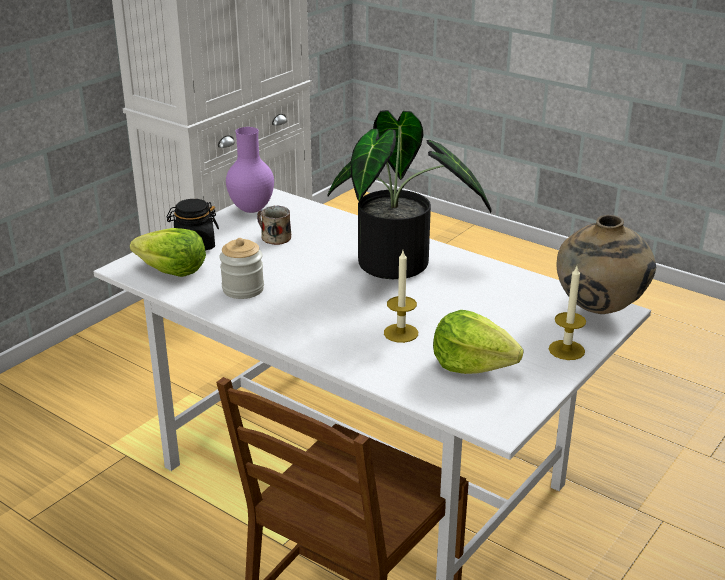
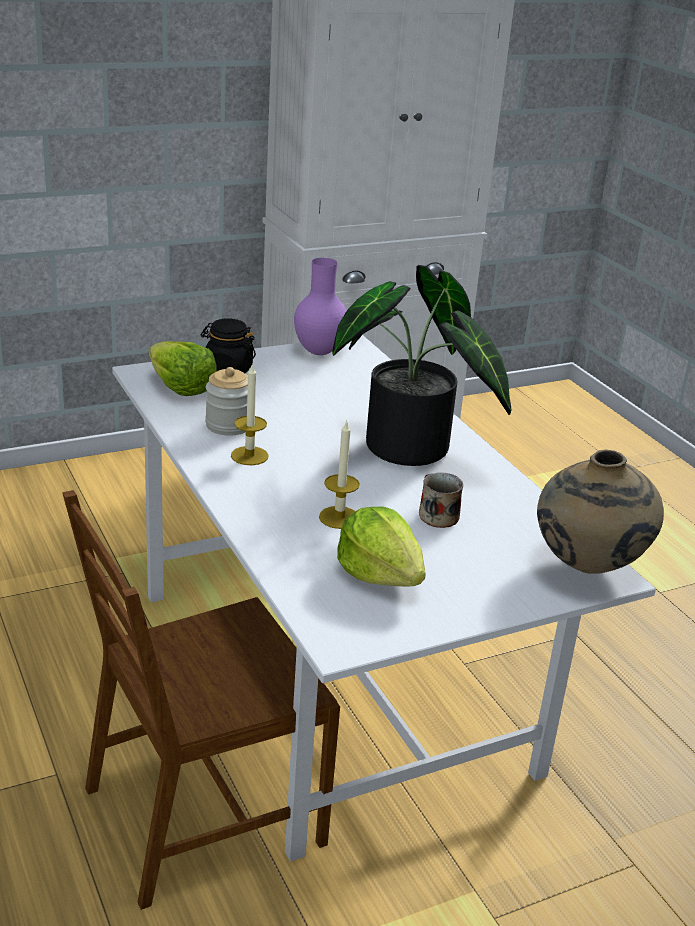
camera: 25 degrees right, 0 degrees up
mug [257,205,291,245] -> mug moved to [419,472,463,528]
candle [549,266,586,360] -> candle moved to [231,363,269,465]

